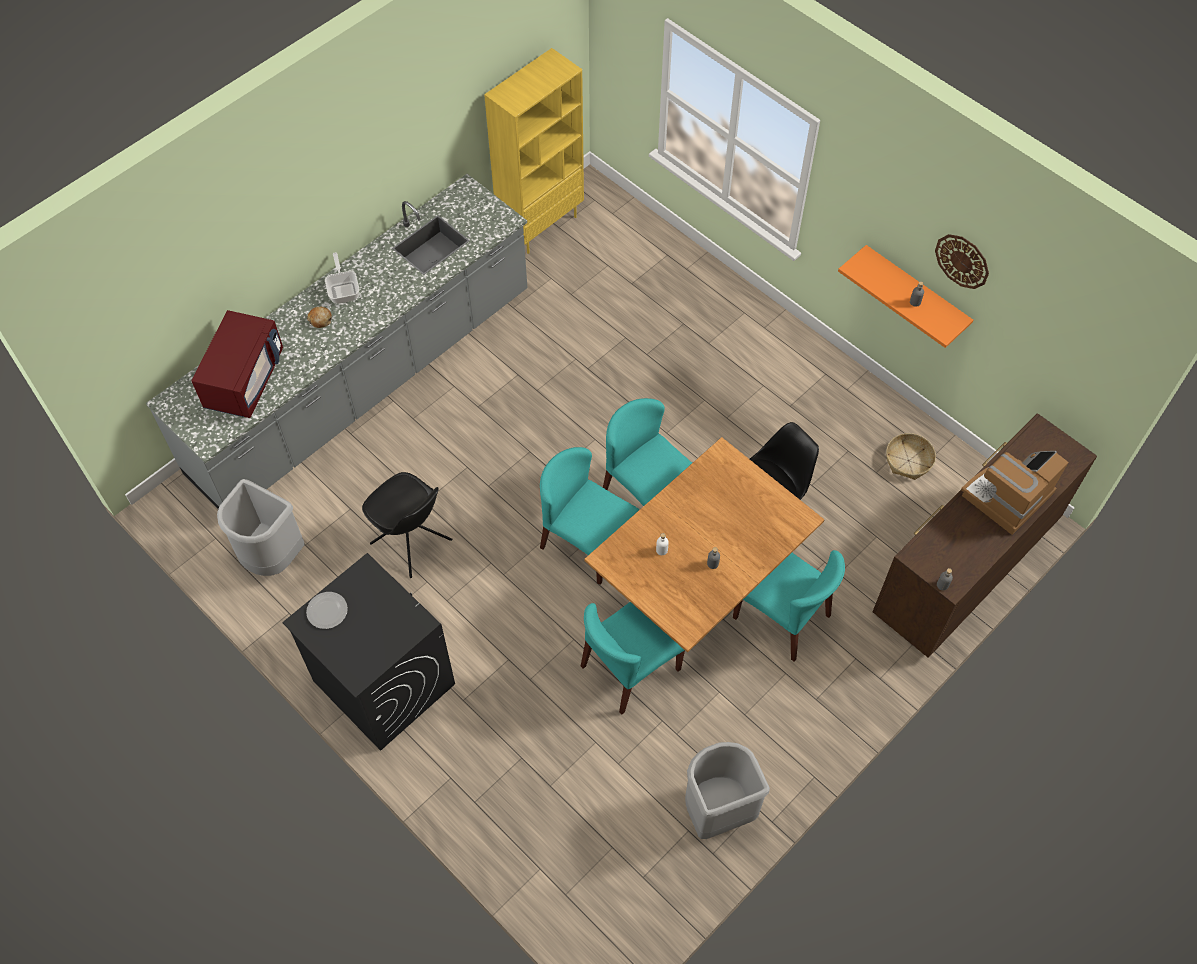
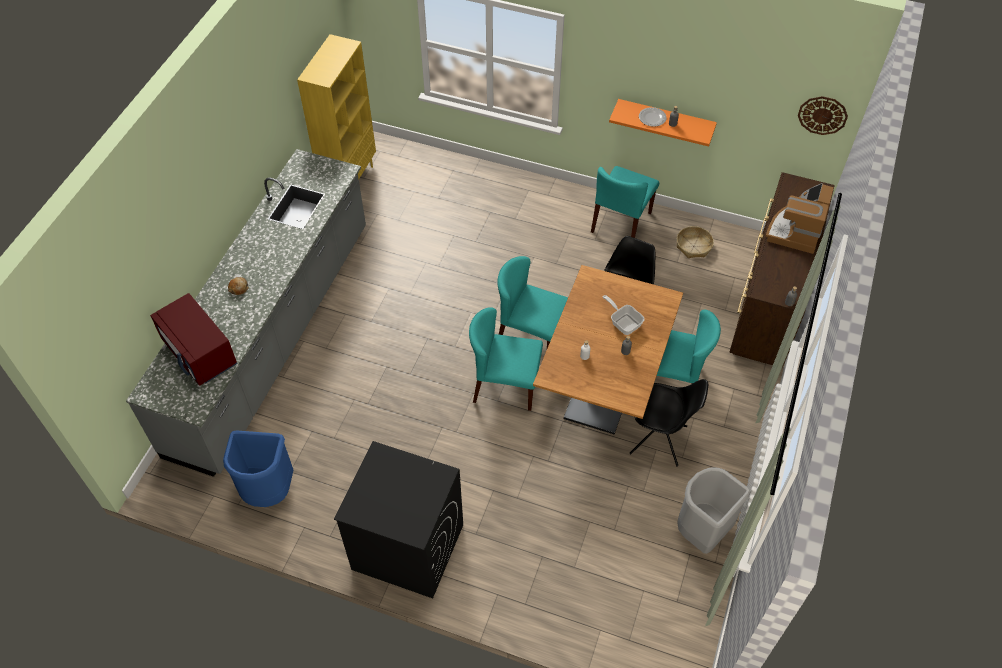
camera: 25 degrees left, 5 degrees down
red microwave [192,310,283,418] -> red microwave turned 150 degrees clockwise [150,293,238,386]
grey trash can [217,479,304,576] -> blue trash can [223,430,294,507]
plate [306,592,348,629] -> plate moved to [639,107,666,127]
frying pan [325,252,359,304] -> frying pan moved to [603,295,645,335]
black chair [362,472,453,578] -> black chair moved to [629,379,708,467]
turquoise chair [581,602,685,715] -> turquoise chair moved to [591,166,659,238]
wall clock [935,234,989,289] -> wall clock moved to [798,96,848,135]

